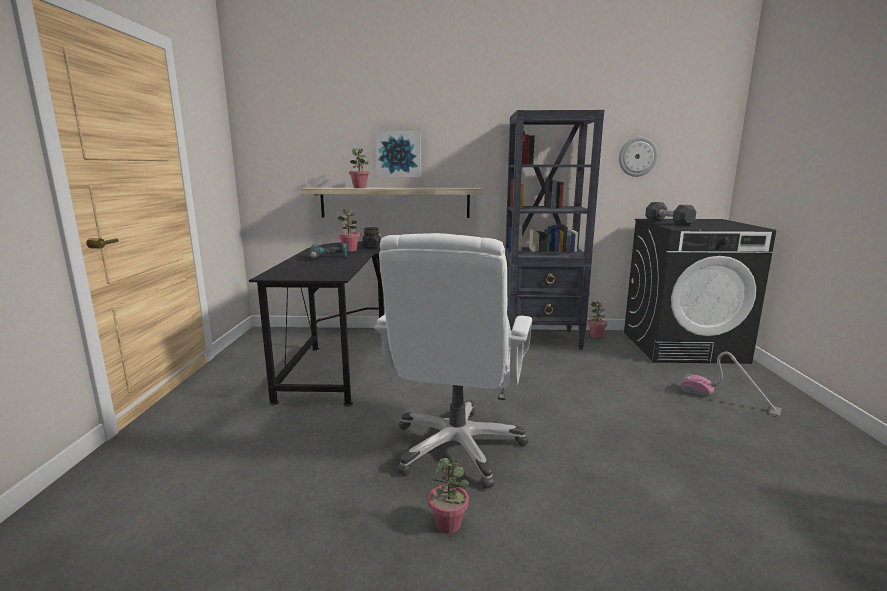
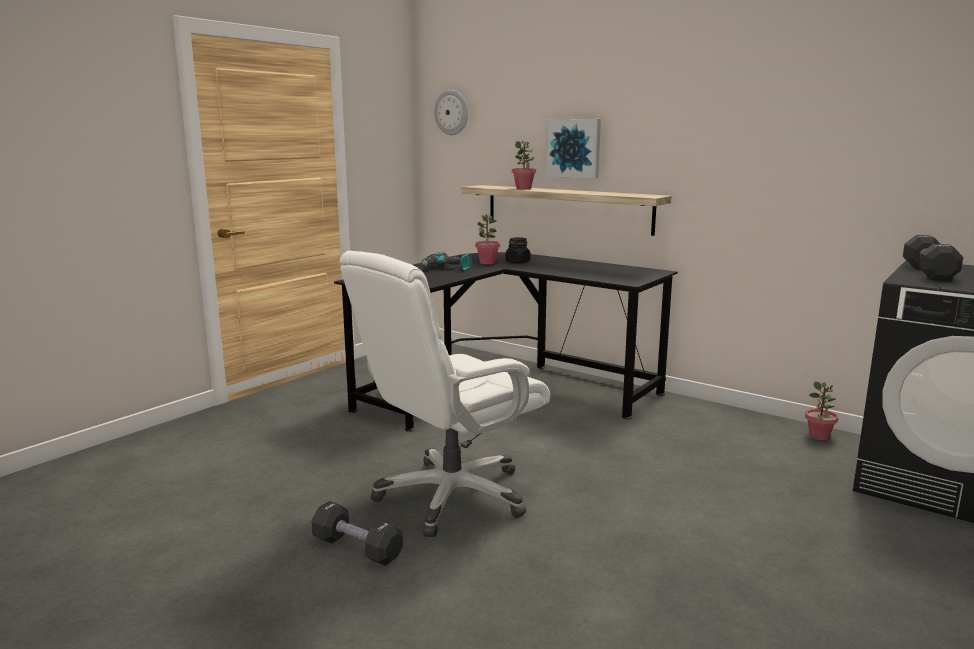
camera: 35 degrees right, 0 degrees up
potted plant [428,455,469,534] -> black dumbbell [311,501,403,566]
black bookcase [505,110,604,350] -> none
wall clock [619,137,658,177] -> wall clock moved to [434,90,468,135]
vacuum cleaner [681,352,782,417] -> none

